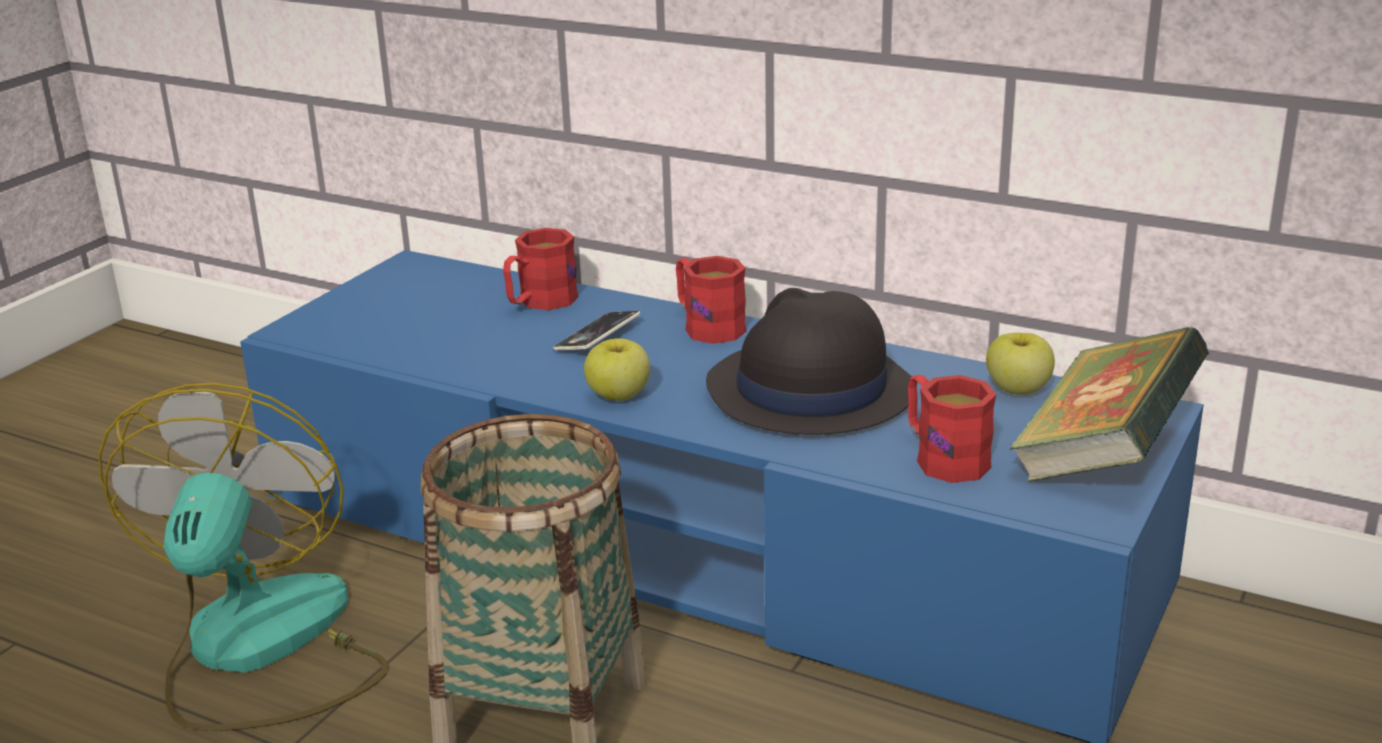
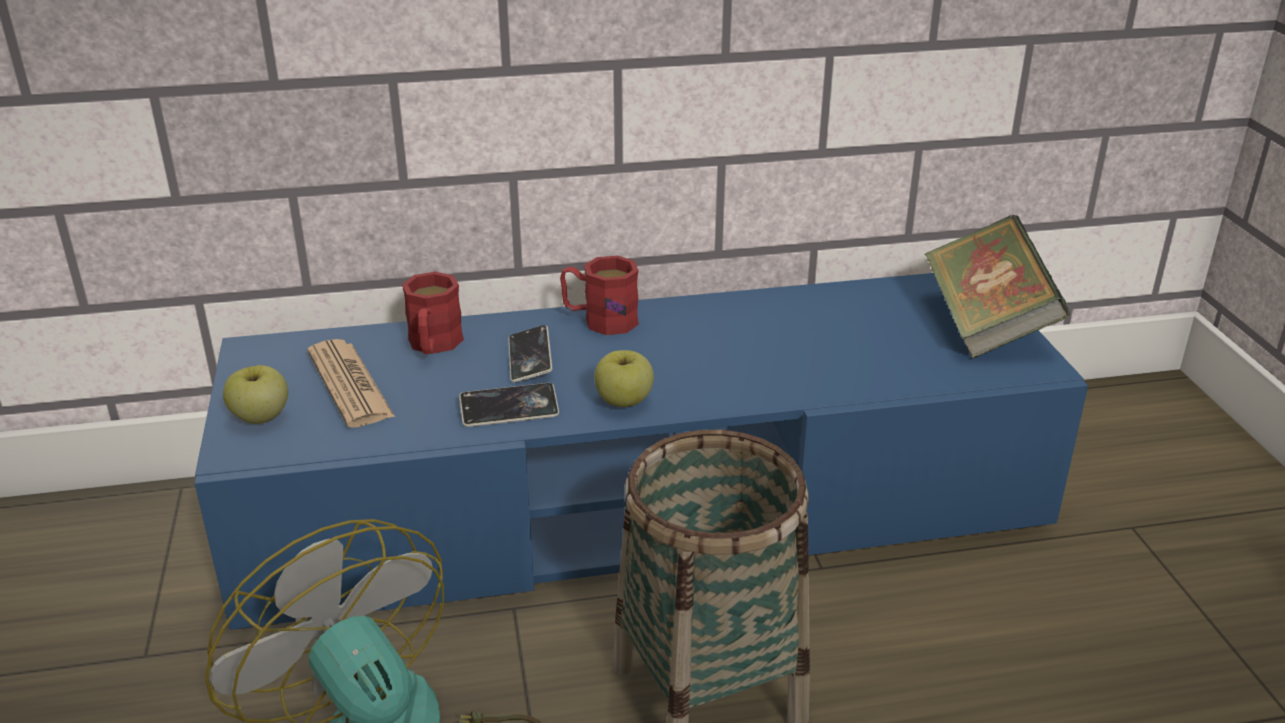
camera: 40 degrees left, 5 degrees up
black hat [706,288,912,435] -> none
red mug [908,375,996,483] -> none
apple [986,333,1055,395] -> apple moved to [223,365,288,424]
none -> newspaper [308,339,395,428]
none -> phone [459,383,559,427]

